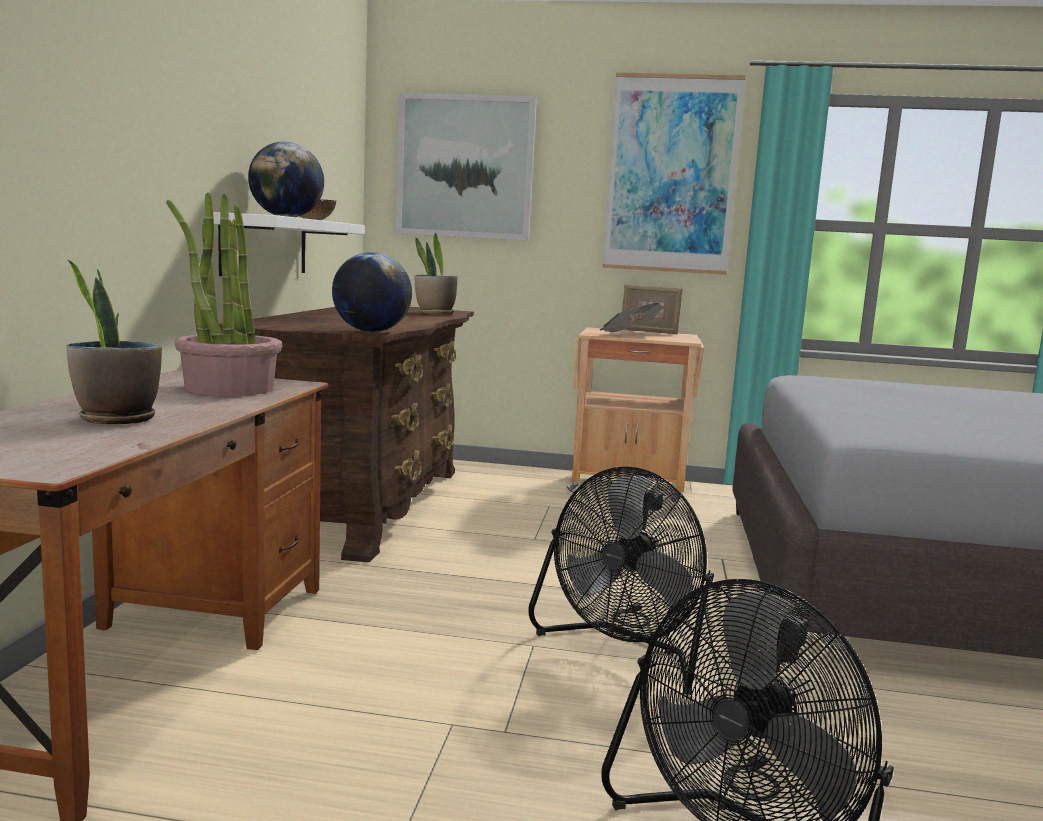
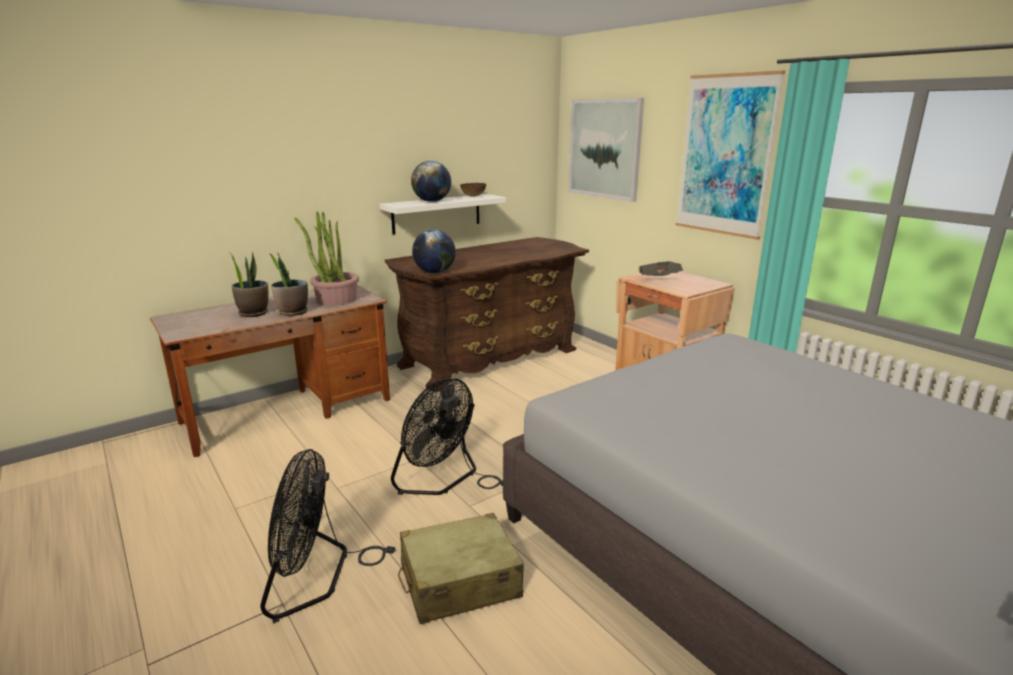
camera: 45 degrees right, 10 degrees up
potted plant [414,233,457,315] -> potted plant moved to [269,252,308,316]
black fan [528,467,714,695] -> black fan turned 45 degrees clockwise [391,378,503,495]
picture frame [622,284,682,334] -> none
none -> beige suitcase [398,513,524,624]

